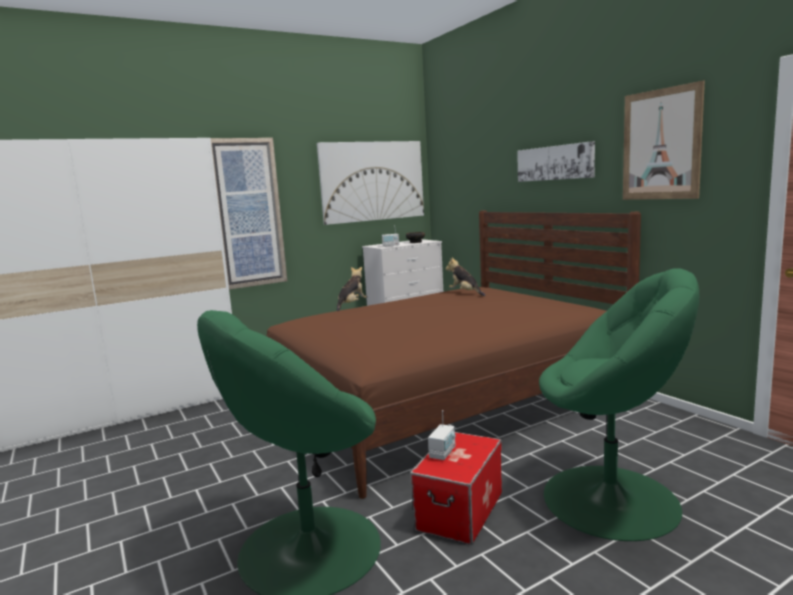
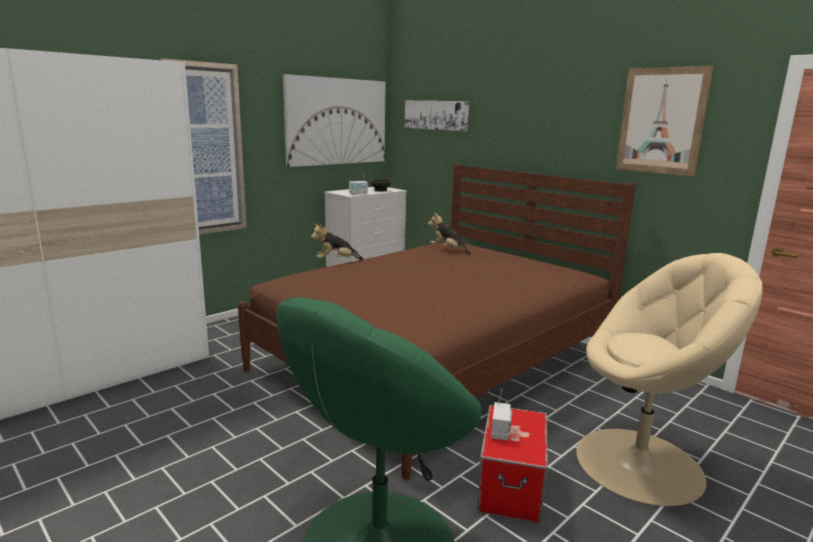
camera: 15 degrees left, 5 degrees up
plush toy [337,267,367,311] -> plush toy turned 120 degrees counterclockwise [311,224,364,260]
picture [517,141,595,182] -> picture moved to [405,101,469,131]
green armchair [539,268,699,541] -> beige armchair [576,253,763,506]

